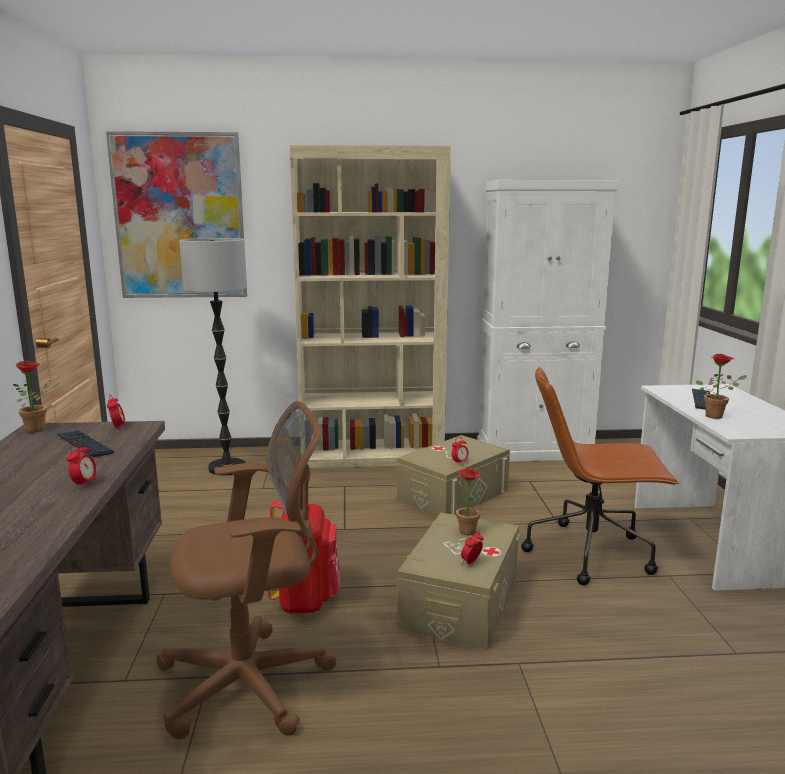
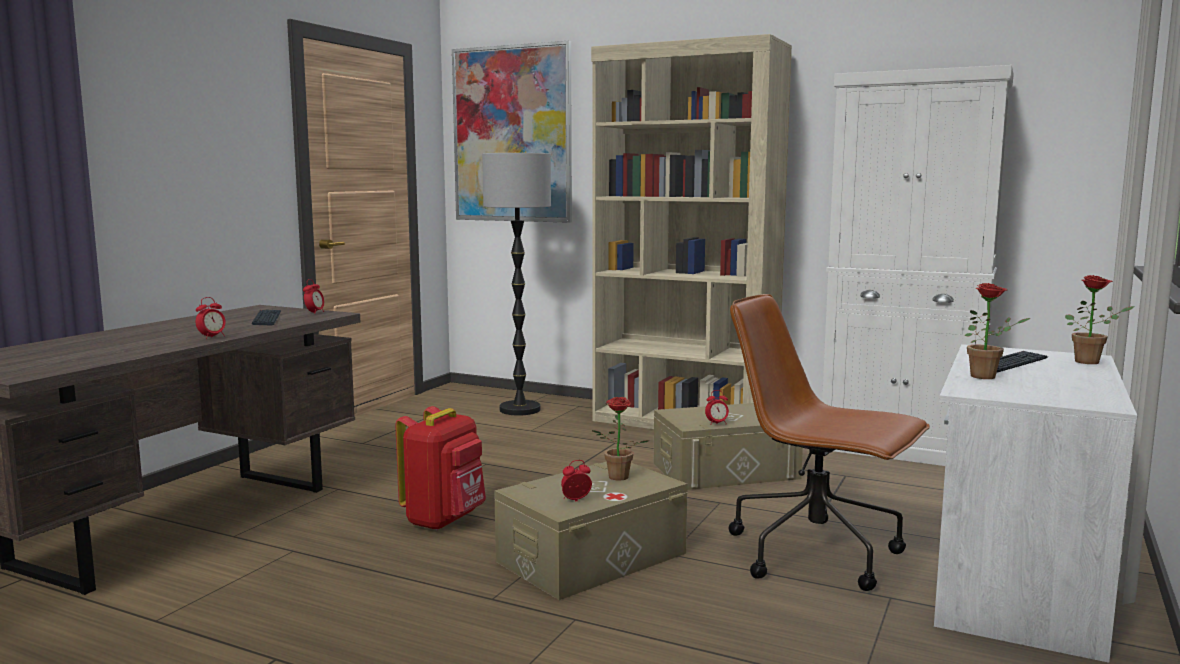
camera: 30 degrees right, 5 degrees down
potted plant [13,361,60,433] -> potted plant moved to [1065,275,1135,364]
brown office chair [156,401,337,739] -> none

